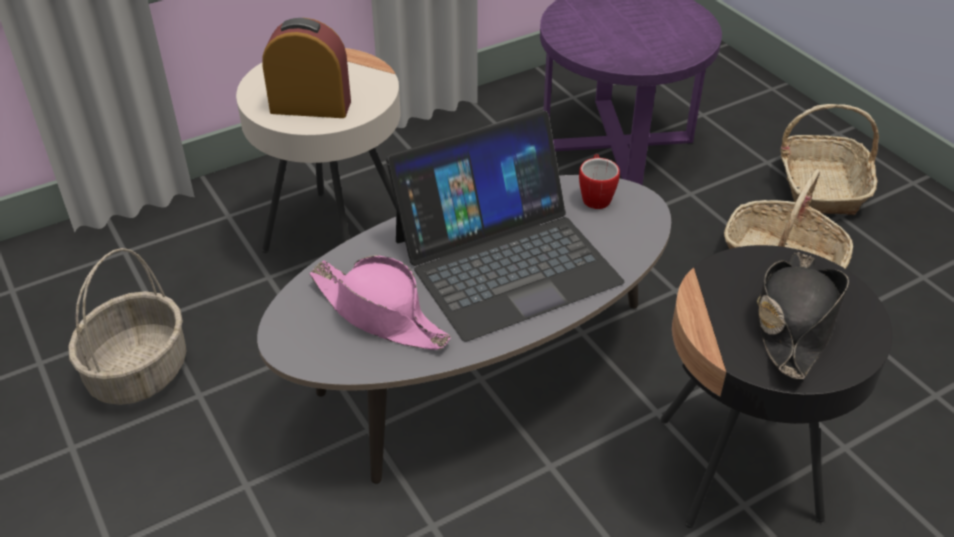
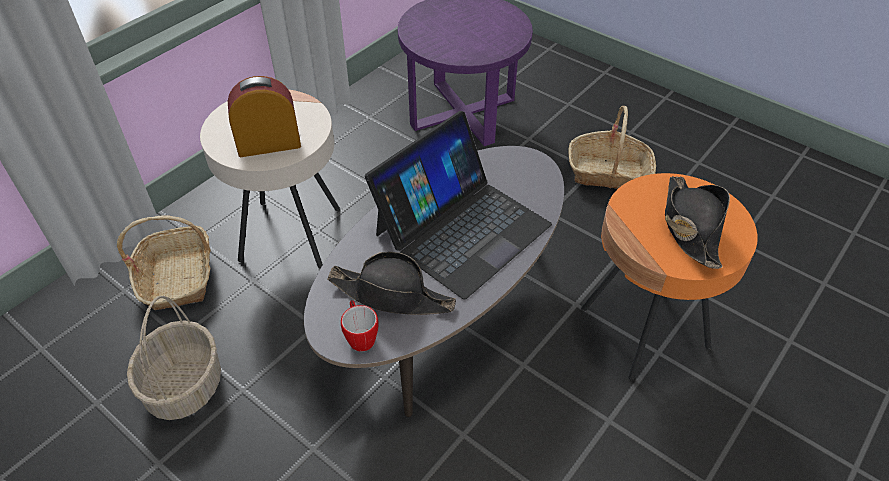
camera: 20 degrees left, 5 degrees up
pink hat [309,255,451,350] -> black hat [328,252,456,315]
mug [579,154,620,209] -> mug moved to [341,300,379,351]
black side table [660,245,892,528] -> orange side table [581,173,757,380]
basket [780,104,879,215] -> basket moved to [117,215,211,311]

